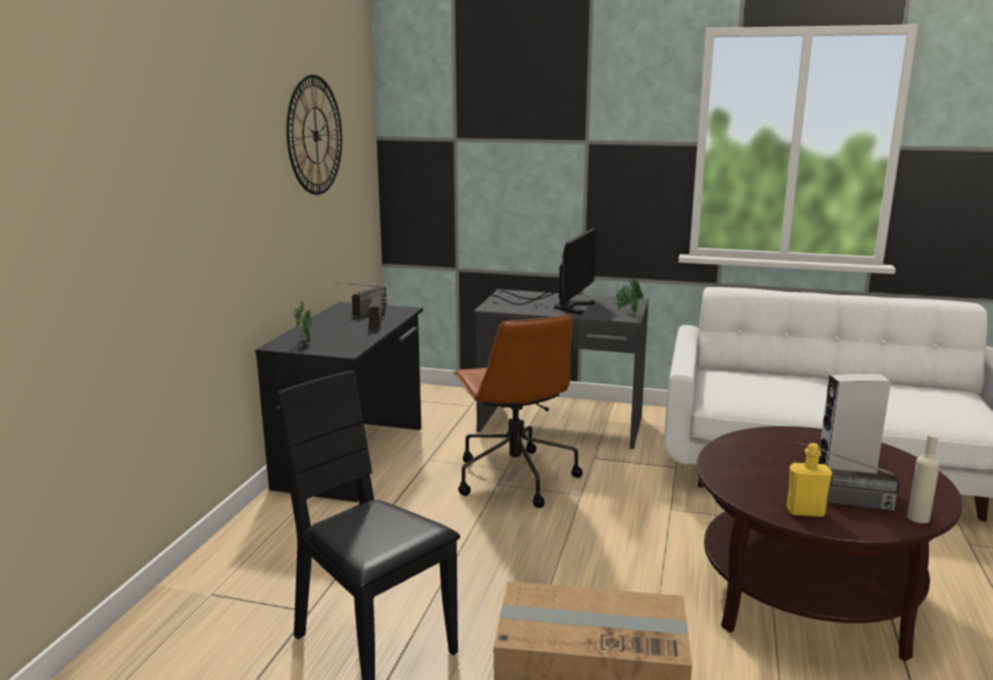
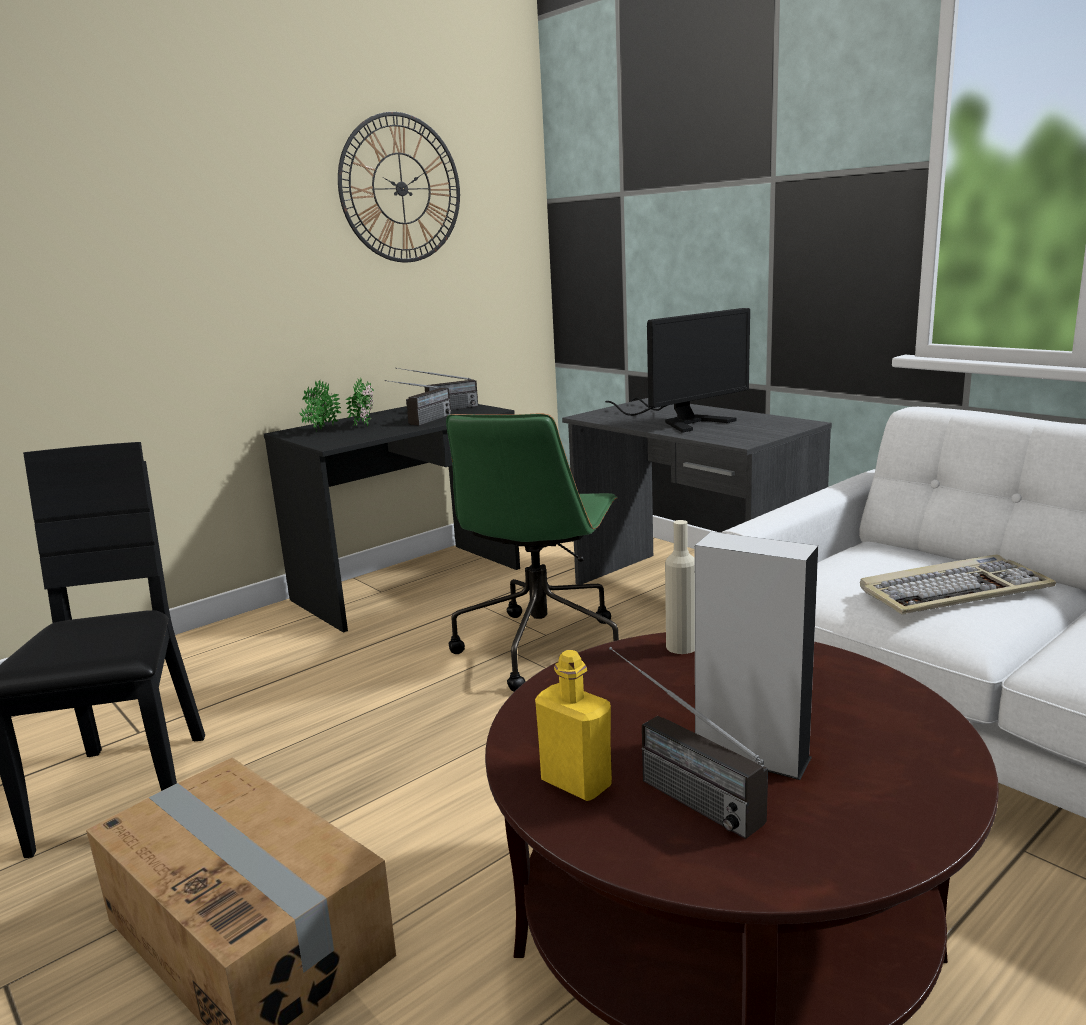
camera: 35 degrees right, 0 degrees up
brown office chair [453,315,583,508] -> green office chair [446,414,619,692]
potted plant [615,277,644,314] -> potted plant moved to [346,377,374,427]
beige bottle [907,434,940,523] -> beige bottle moved to [665,520,695,654]
none -> keyboard [860,554,1056,615]

